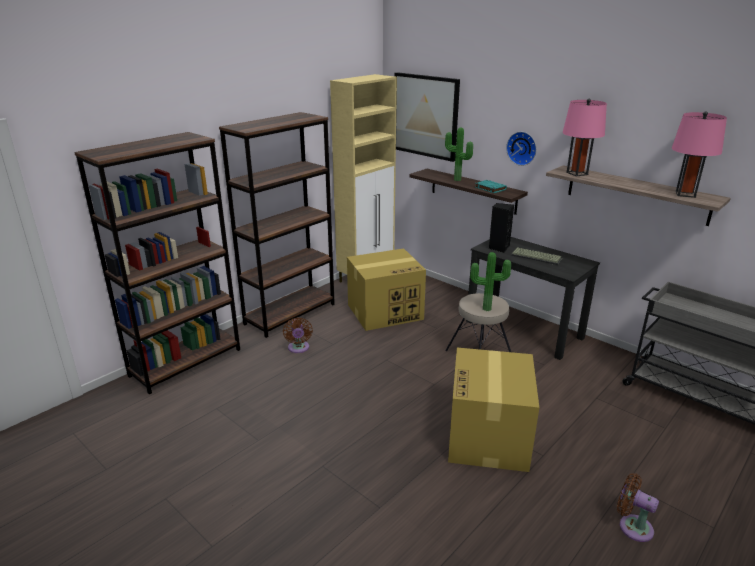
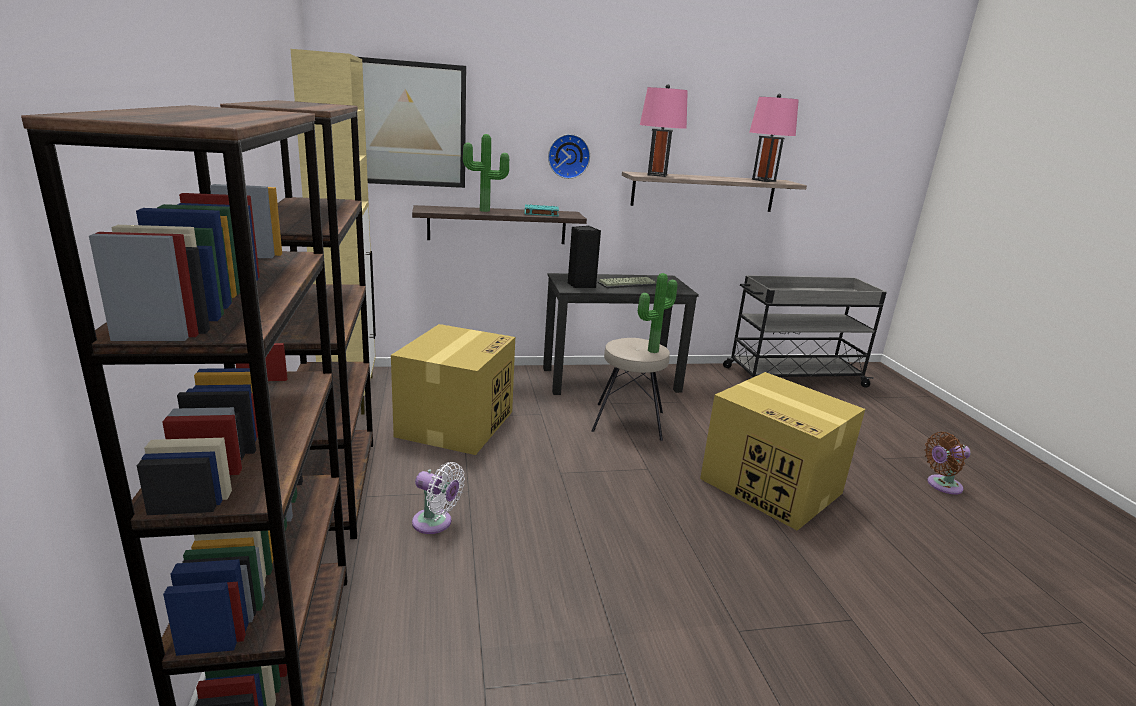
camera: 55 degrees left, 5 degrees down
brown fan [283,318,313,353] -> white fan [412,462,465,534]

